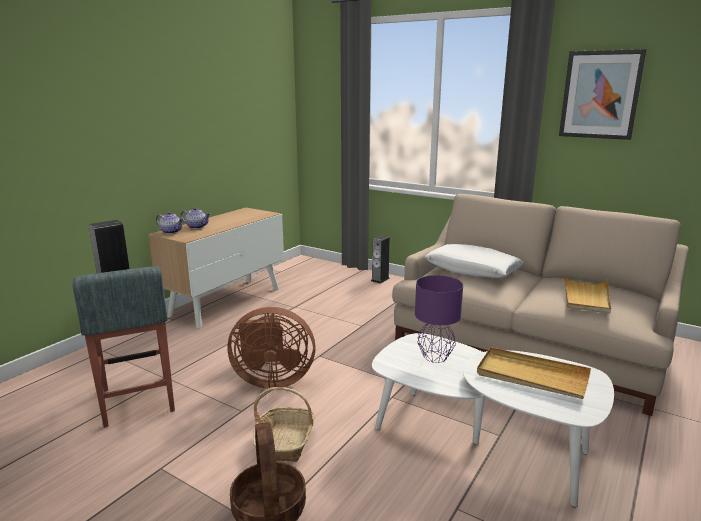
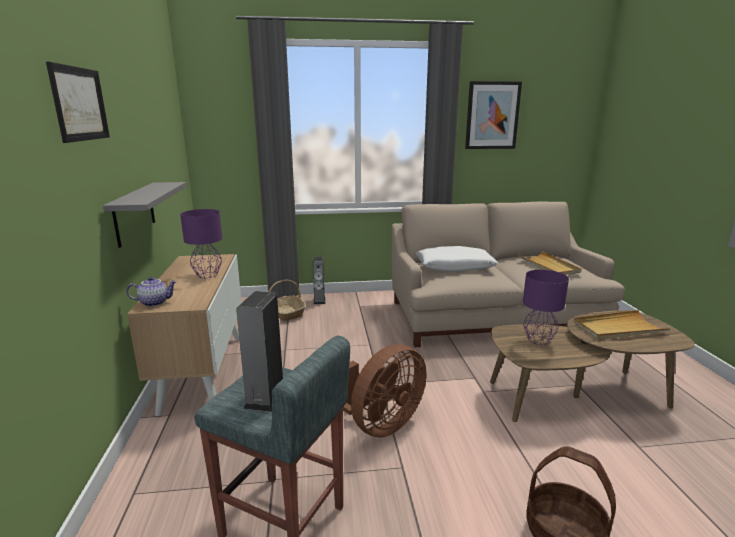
camera: 40 degrees left, 0 degrees up
teapot [181,207,211,229] -> none
basket [253,387,315,462] -> basket moved to [269,280,306,321]
white coffee table [372,333,614,507] -> brown coffee table [490,310,695,422]
none -> picture [46,62,110,143]
none -> grey shelf [103,182,186,248]
none -> purple table lamp [180,209,222,278]

